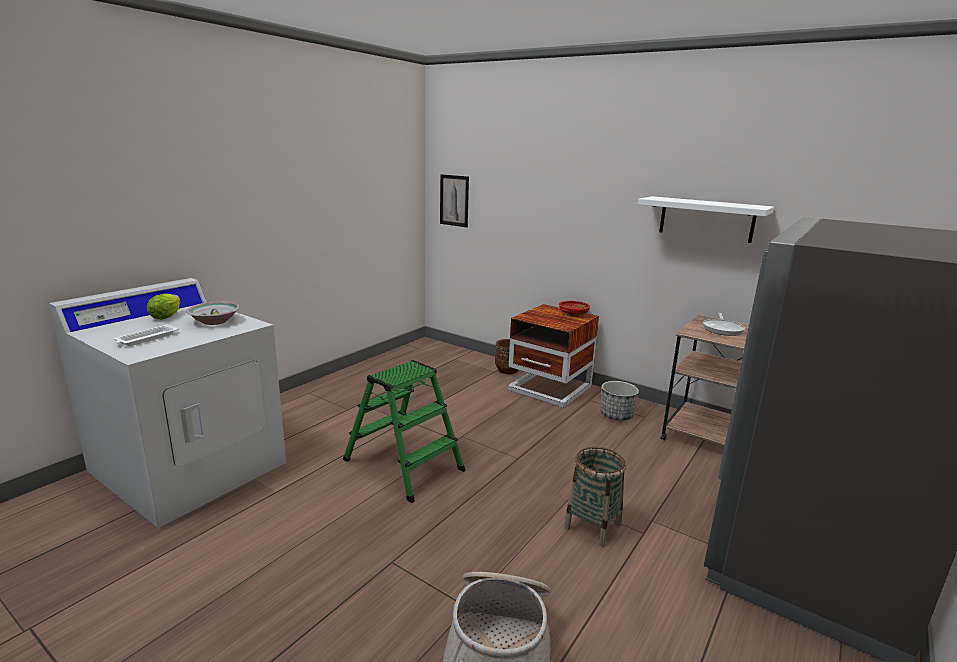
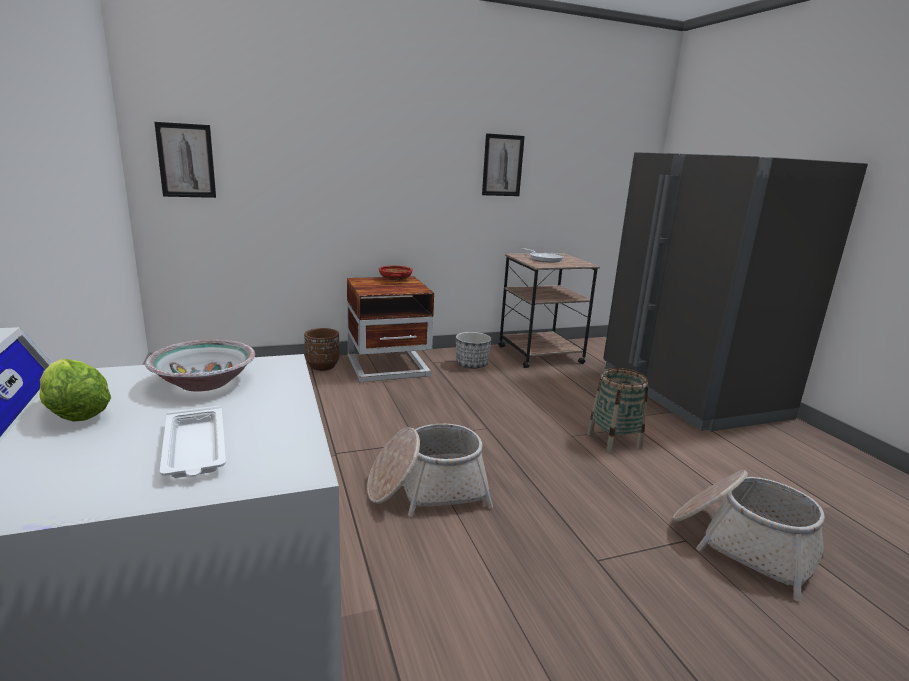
camera: 55 degrees left, 0 degrees up
green step ladder [343,360,466,503] -> basket [367,424,493,517]
white shelf [638,196,774,243] -> picture [482,133,525,196]

